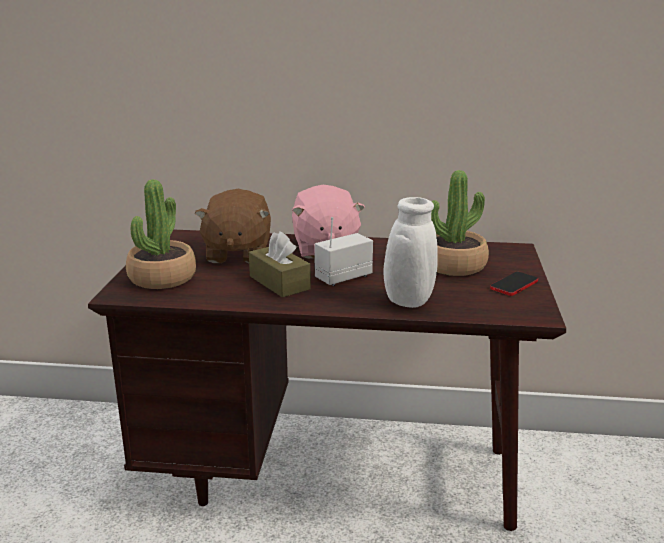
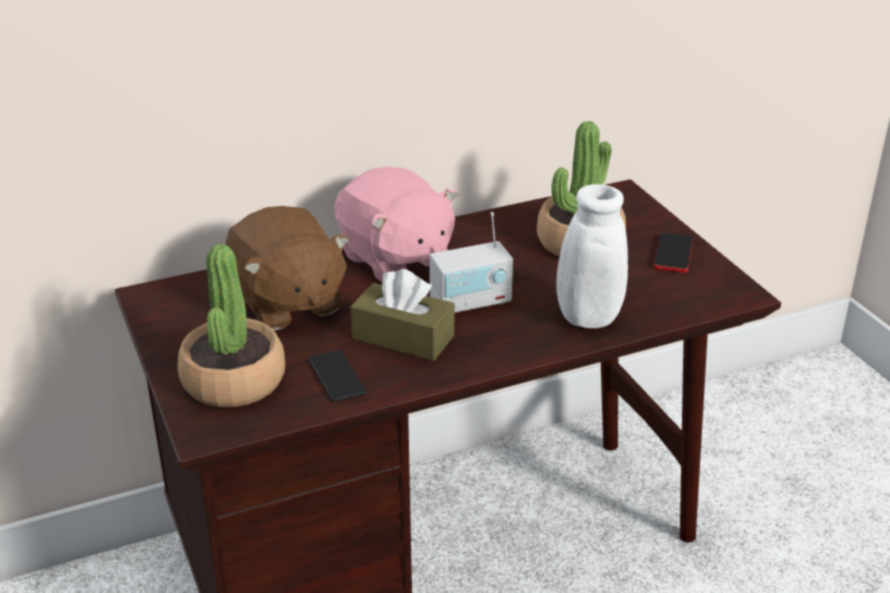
camera: 30 degrees left, 10 degrees up
radio [314,217,373,286] -> radio turned 135 degrees counterclockwise [429,212,513,313]
none -> phone [309,350,367,402]

